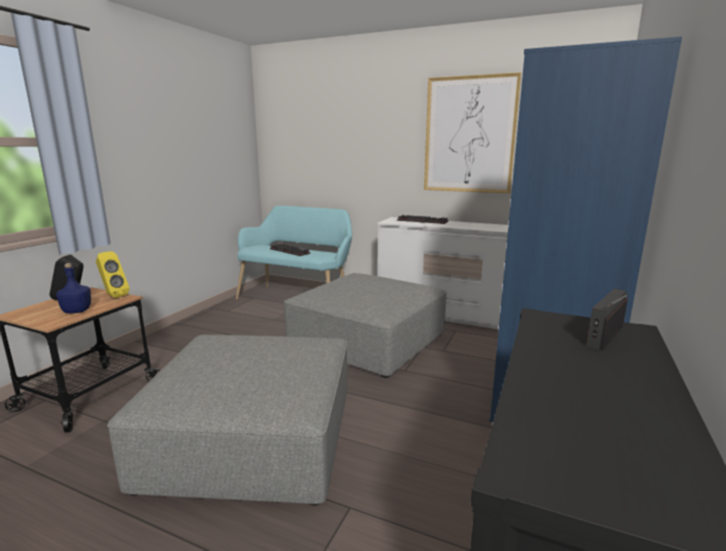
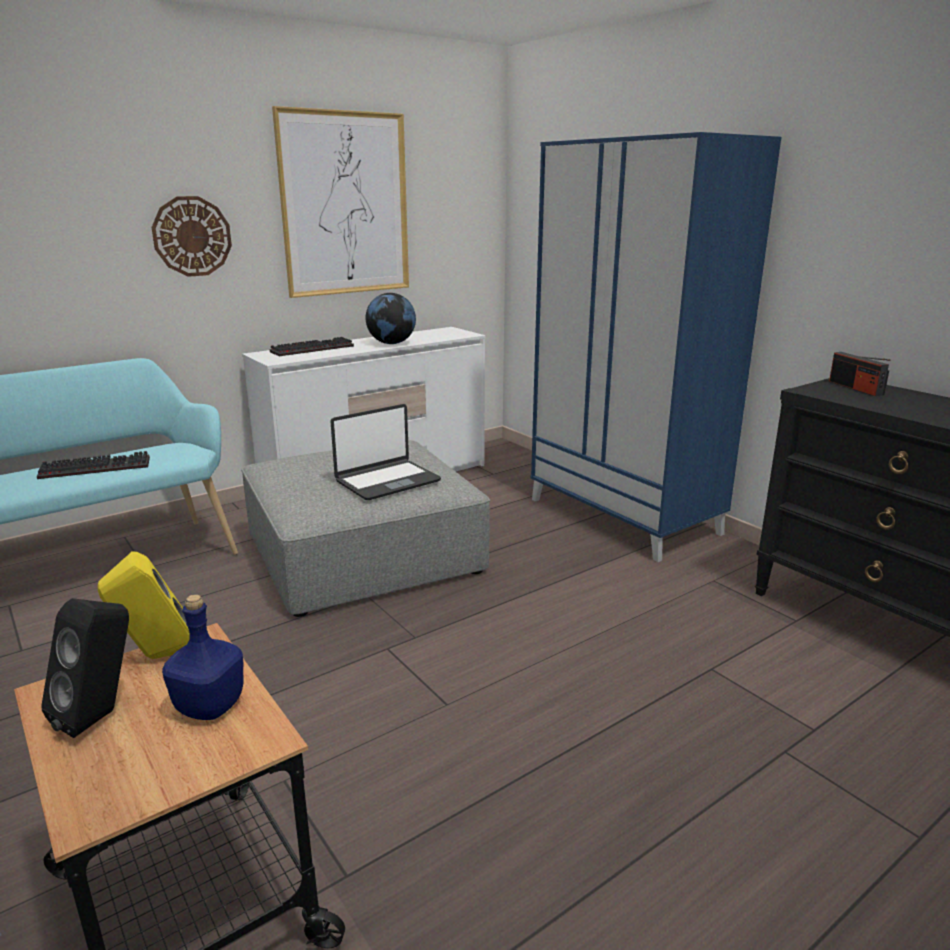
camera: 60 degrees left, 5 degrees up
grey ottoman [107,335,348,506] -> none
none -> wall clock [151,196,232,277]
none -> laptop [330,404,441,500]
none -> globe [366,293,416,344]

